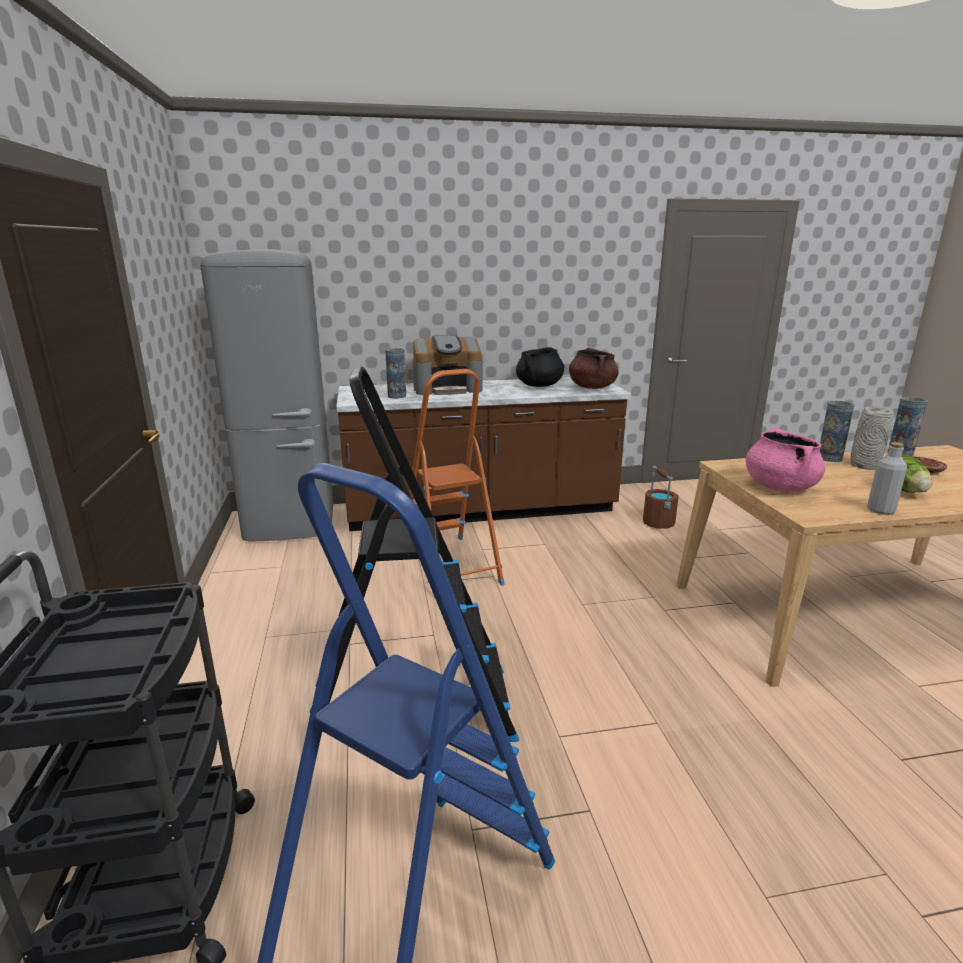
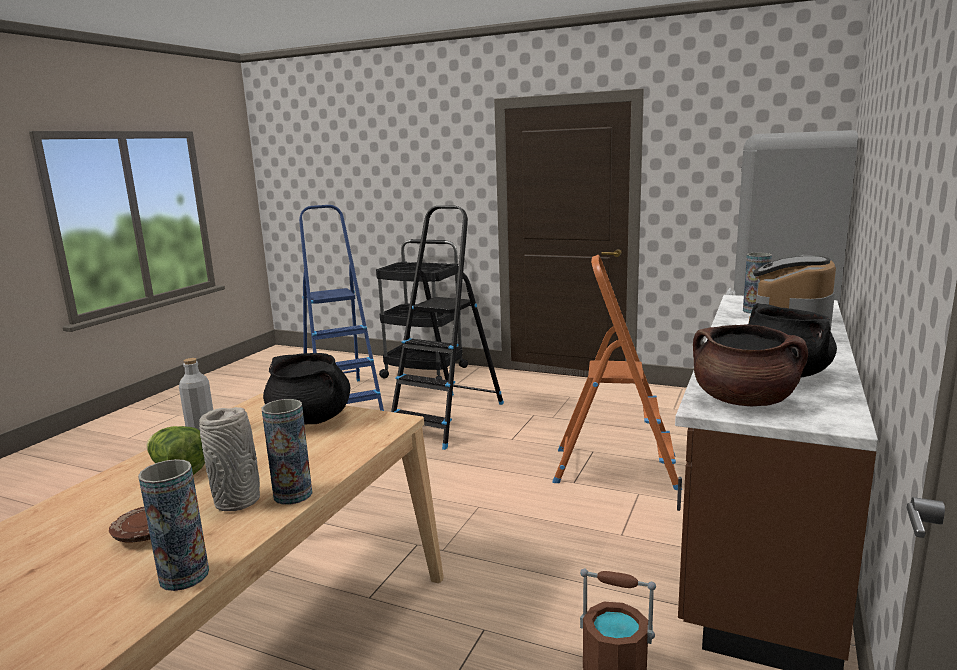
camera: 125 degrees right, 5 degrees down
pink cooking pot [746,427,825,492] -> black cooking pot [263,353,350,424]

